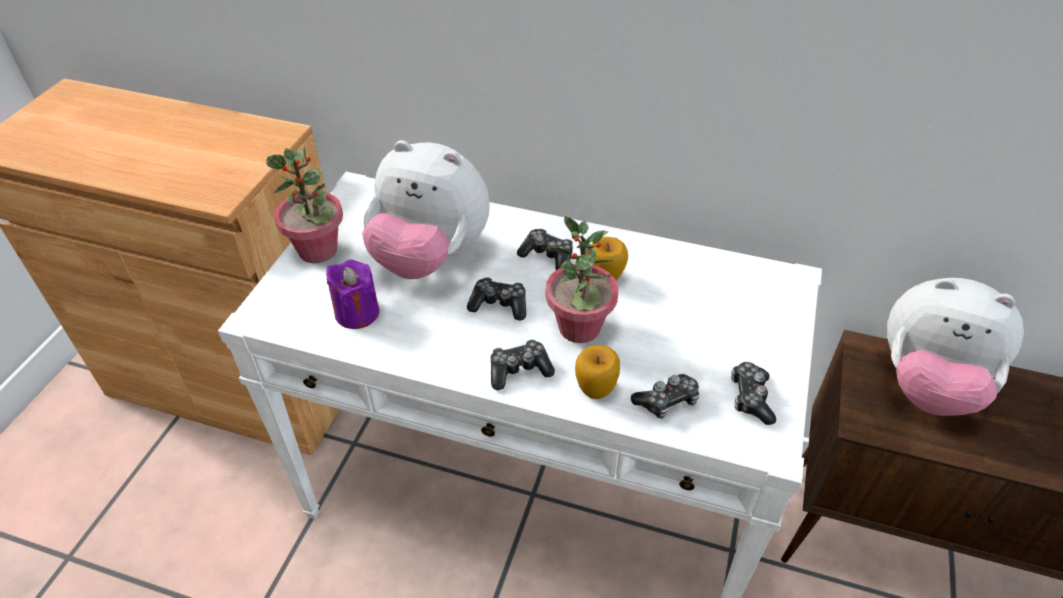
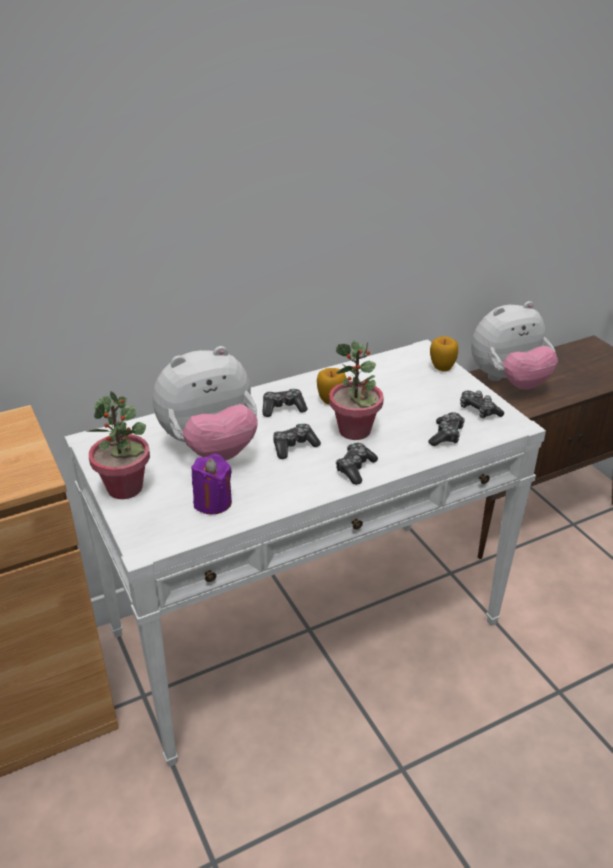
camera: 45 degrees left, 10 degrees down
apple [575,345,620,399] -> apple moved to [430,336,458,371]

